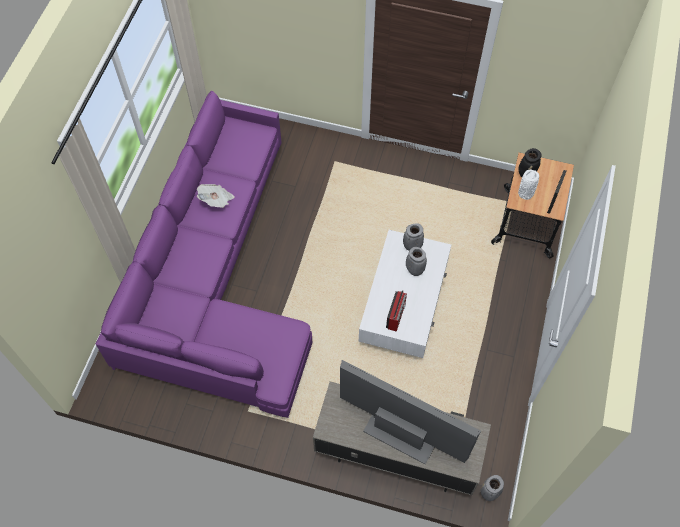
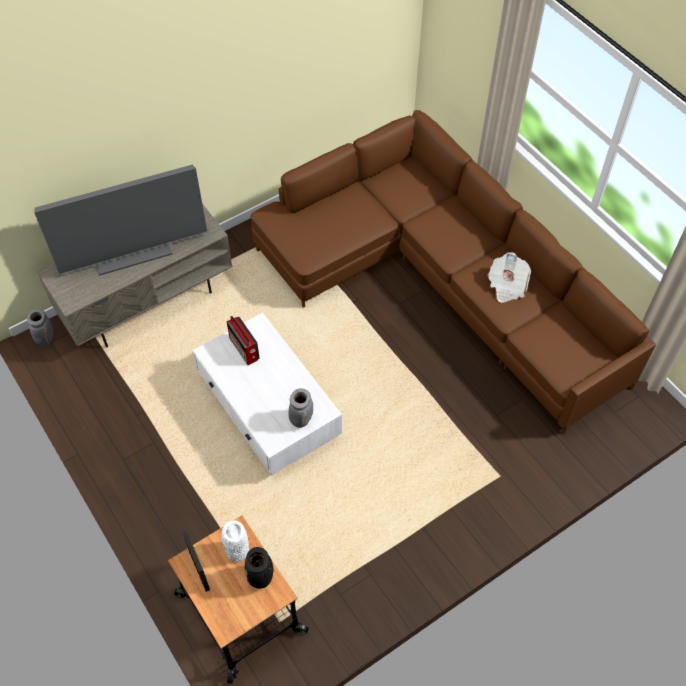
camera: 130 degrees right, 5 degrees down
purple sofa [96,91,313,418] -> brown sofa [250,110,656,434]
grey vase [406,247,427,276] -> none

